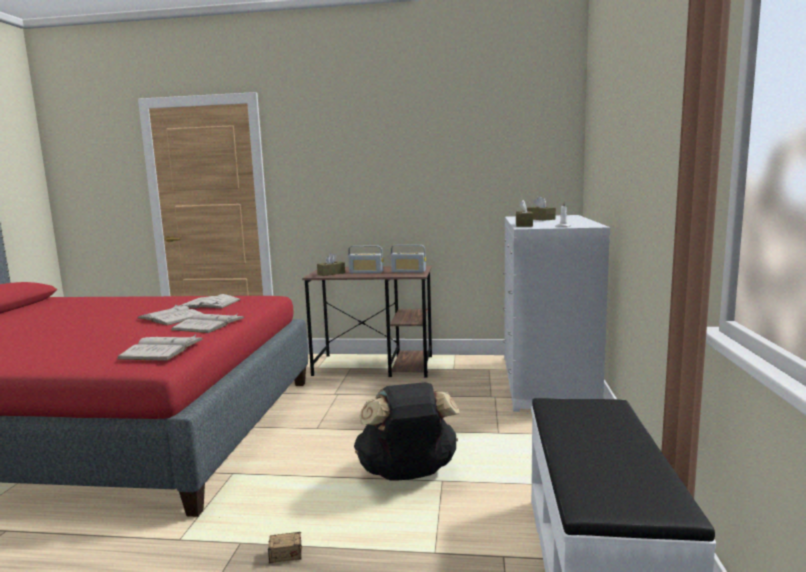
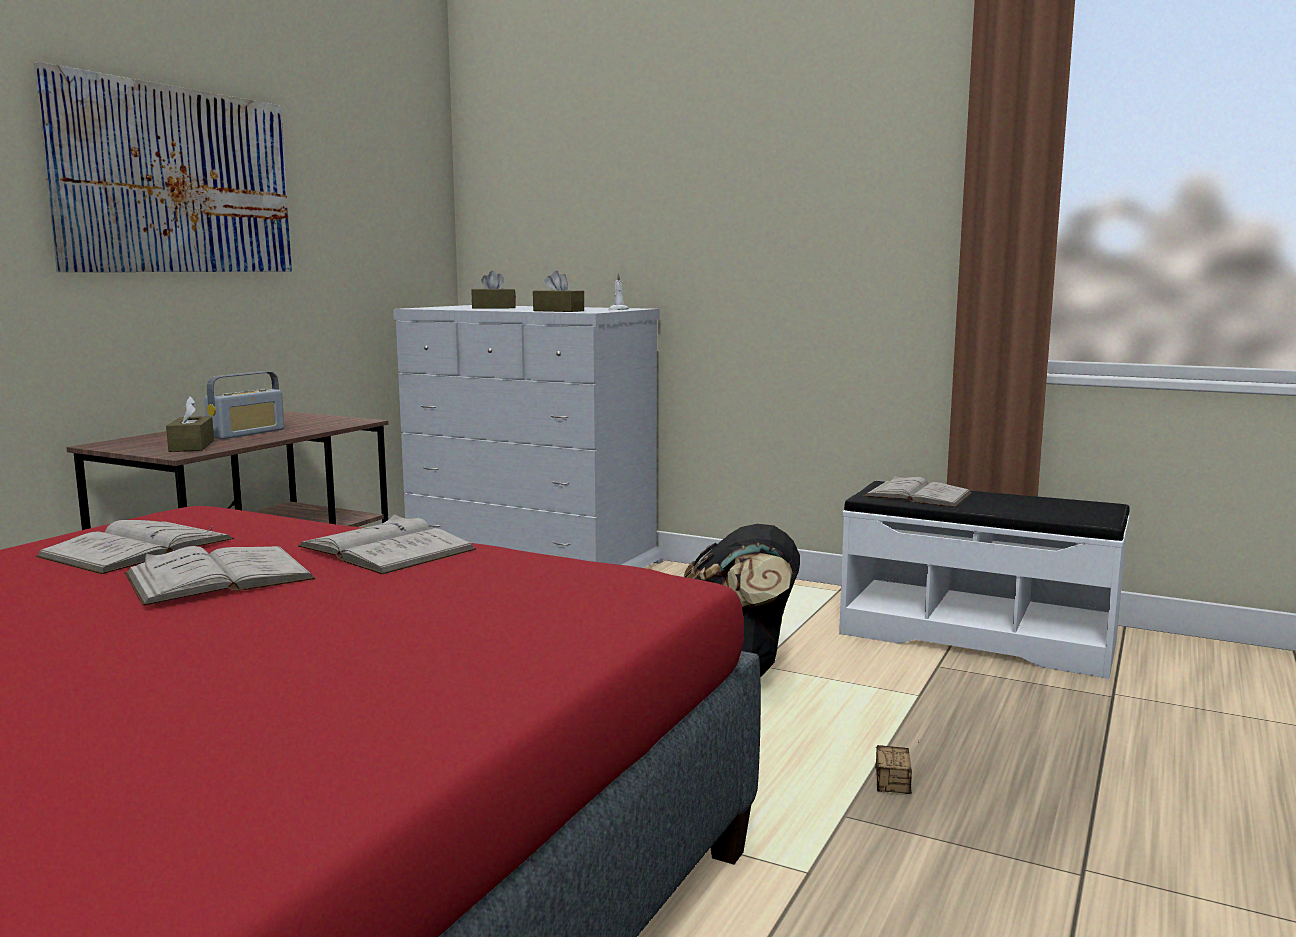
camera: 70 degrees left, 0 degrees up
white book [117,334,203,361] -> white book moved to [864,475,972,507]
radio [391,245,426,273] -> none
none -> picture [34,62,292,272]

